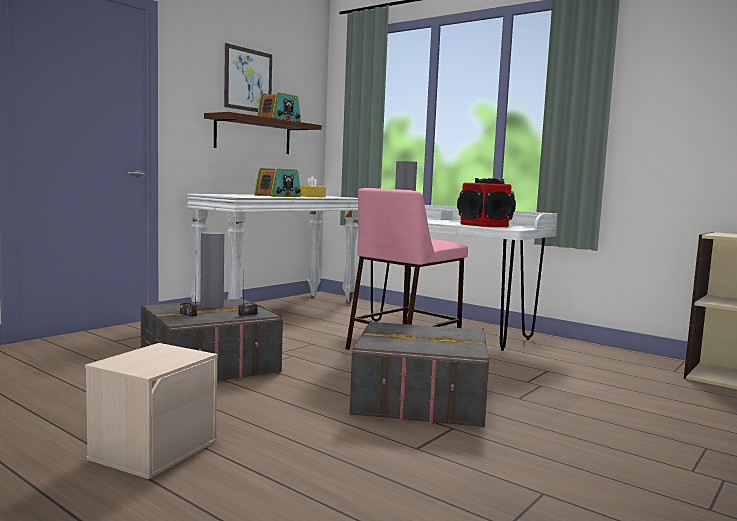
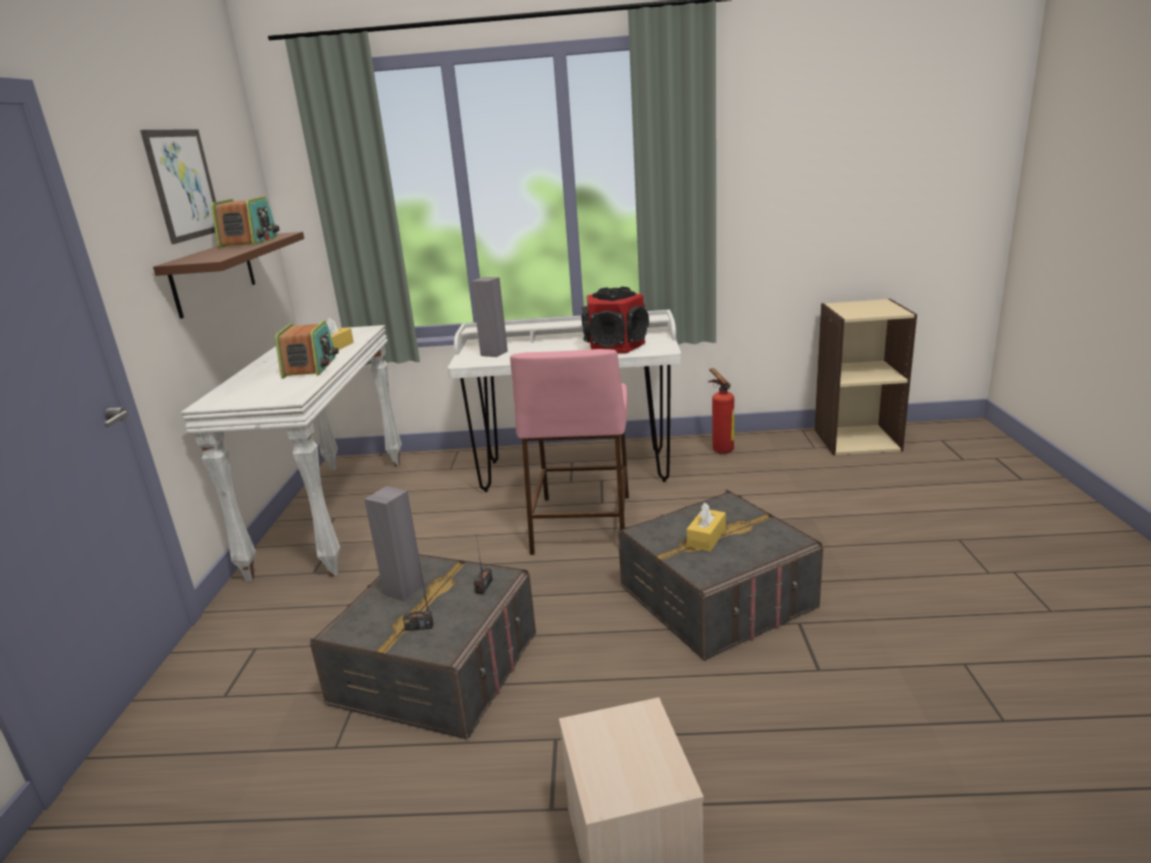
camera: 35 degrees left, 15 degrees up
none -> yellow tissue box [687,502,726,551]
none -> fire extinguisher [708,368,734,454]

